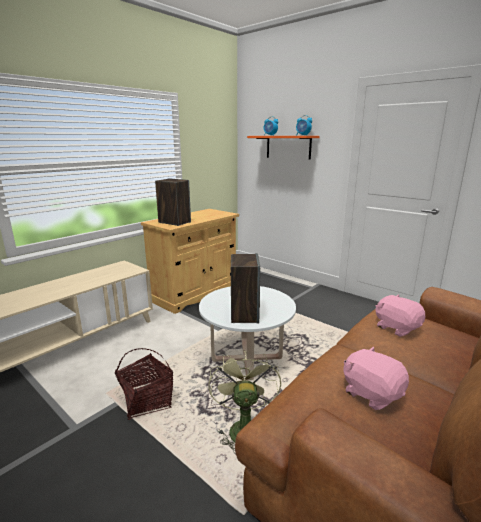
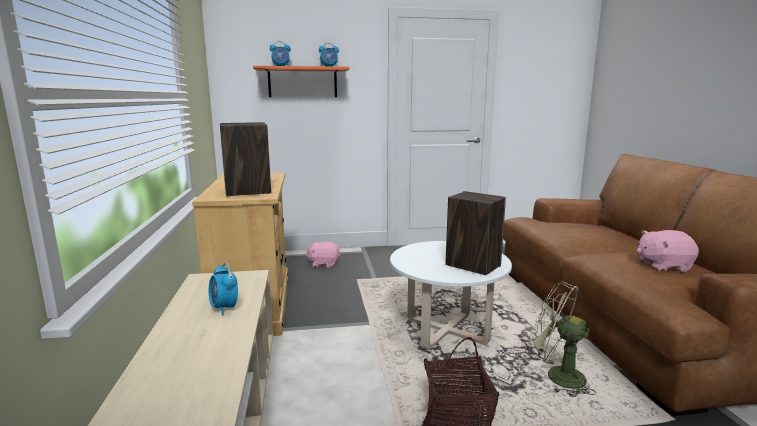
camera: 50 degrees left, 5 degrees down
pink plush toy [375,295,425,337] -> pink plush toy moved to [306,242,340,268]
none -> alarm clock [209,263,238,315]

